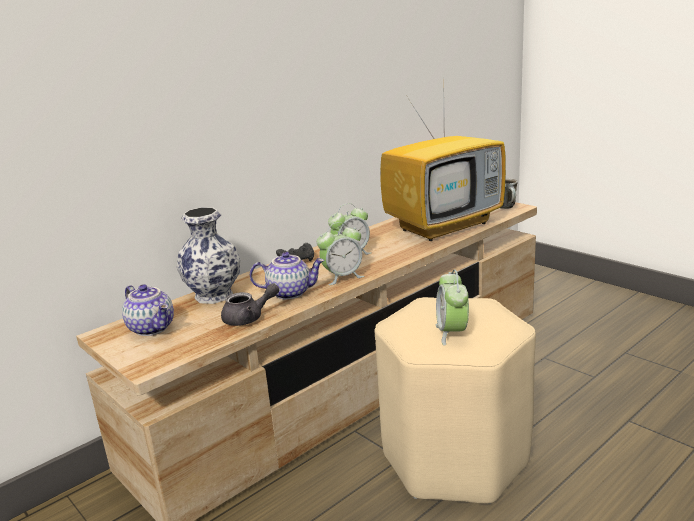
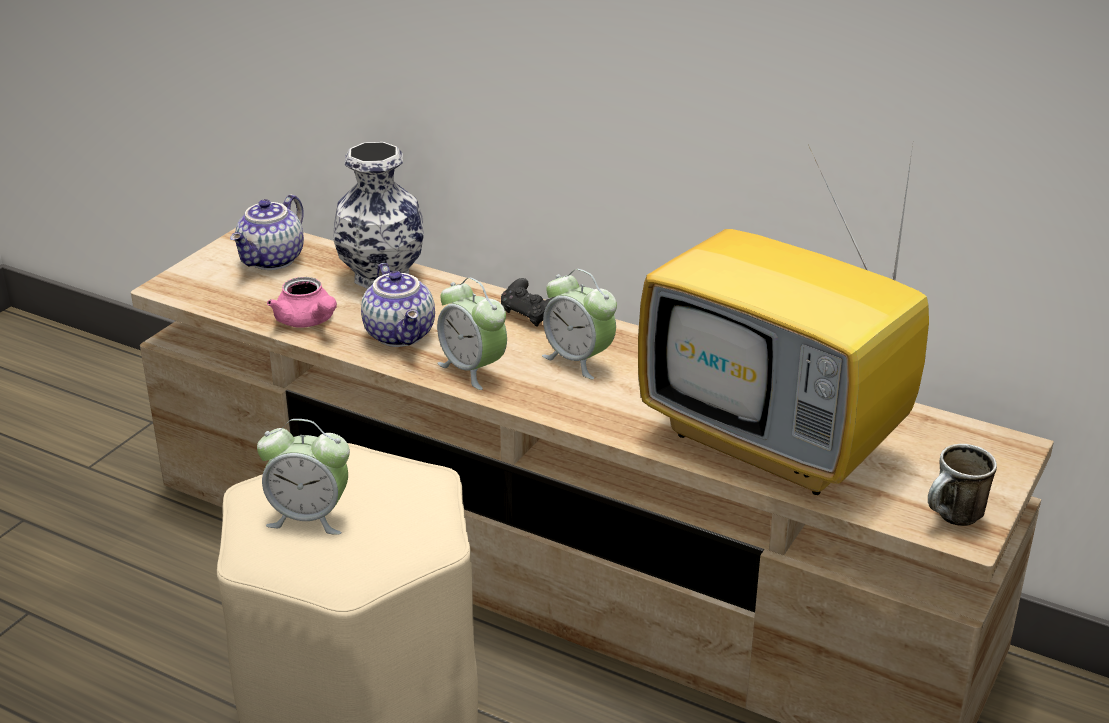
camera: 70 degrees right, 10 degrees up
grey teapot [221,283,279,326] -> pink teapot [267,277,337,328]
alarm clock [436,270,469,346] -> alarm clock turned 150 degrees counterclockwise [257,419,350,535]

